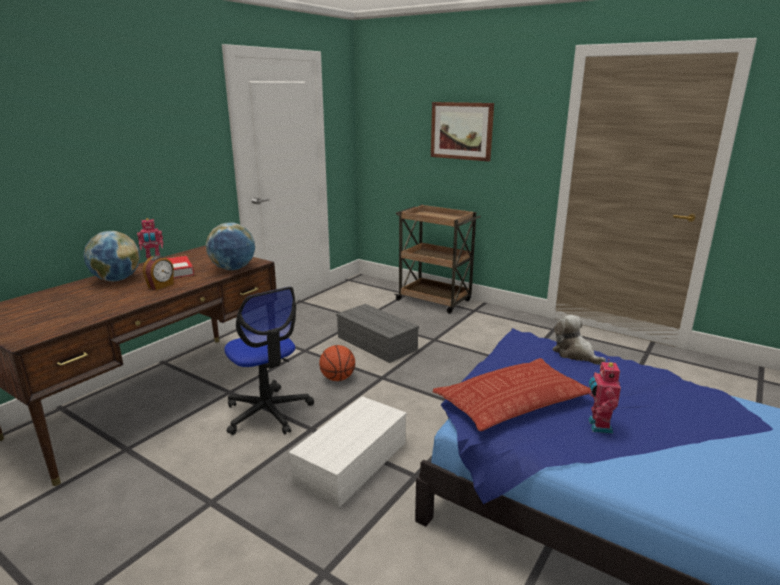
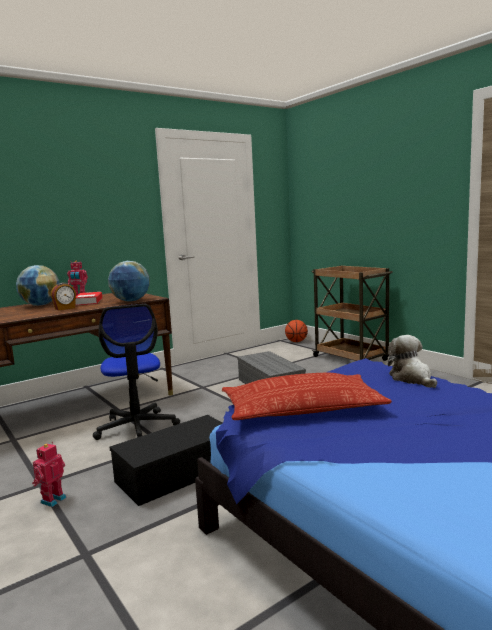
camera: 20 degrees right, 10 degrees down
white storage box [289,396,407,509] -> black storage box [110,415,222,506]
basketball [319,345,355,381] -> basketball moved to [285,320,308,342]
picture [431,102,494,162] -> none
toy robot [588,359,621,434] -> toy robot moved to [32,442,67,507]

